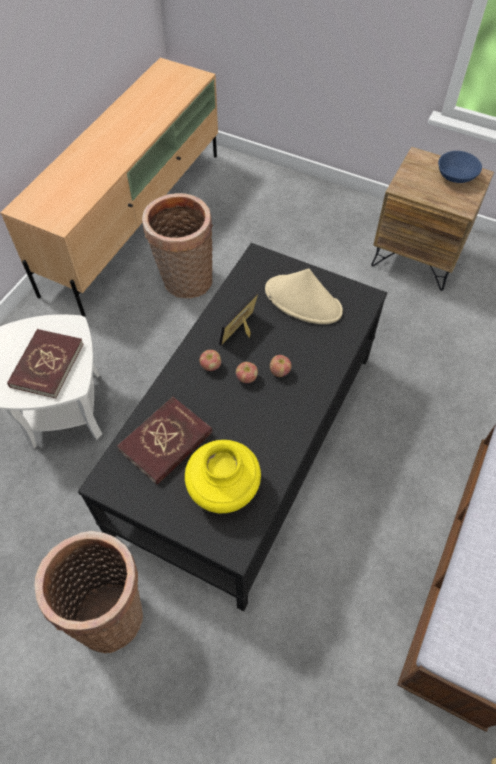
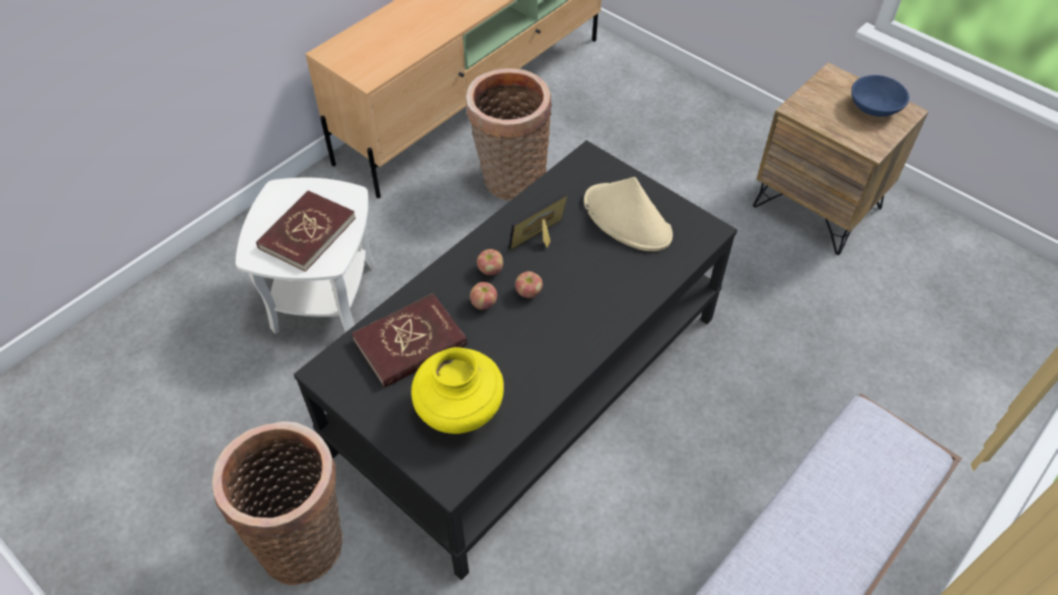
camera: 15 degrees right, 5 degrees down
apple [270,355,292,377] -> apple moved to [470,282,497,310]

